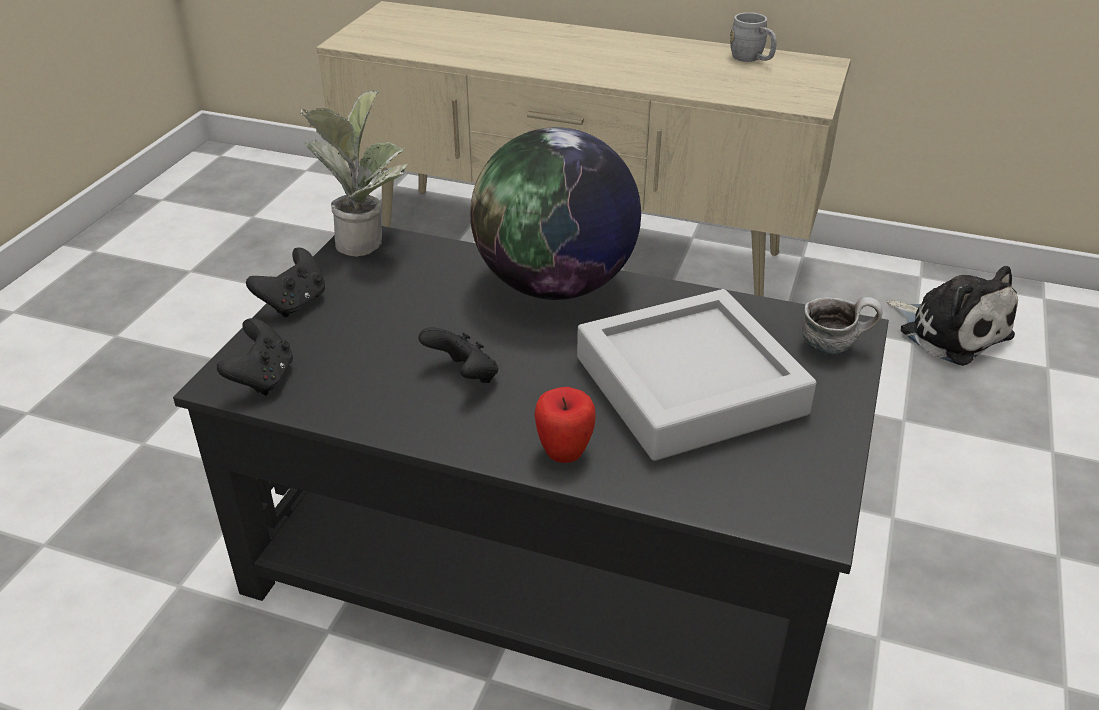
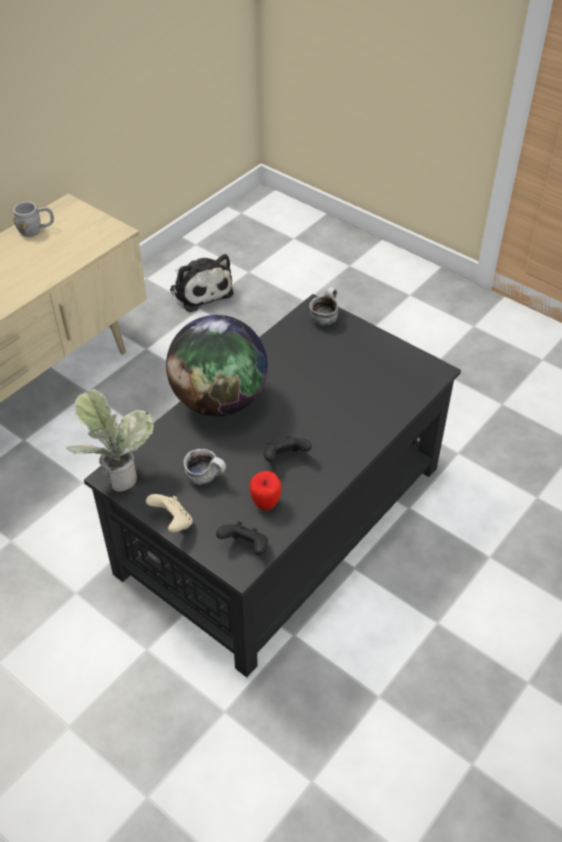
camera: 70 degrees left, 10 degrees up
black game controller [246,248,325,317] -> beige game controller [146,494,193,532]
apple [535,387,596,463] -> apple moved to [250,471,281,510]
grey tray [577,289,816,461] -> none
plush toy [887,266,1018,366] -> plush toy turned 75 degrees clockwise [170,254,234,312]
none -> mug [183,449,226,485]

